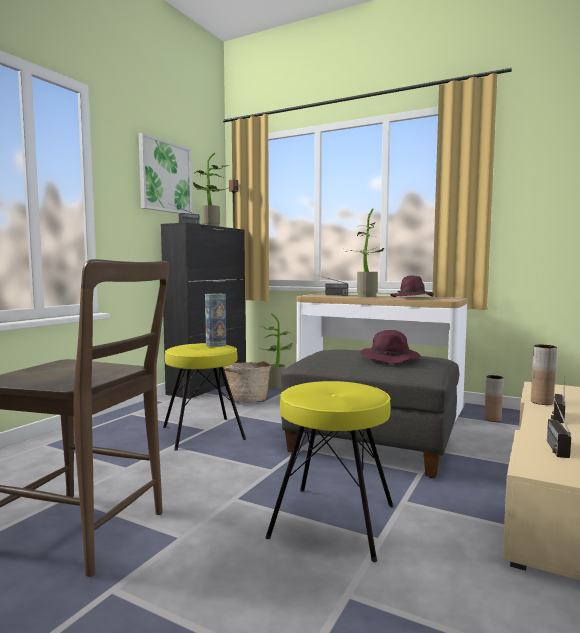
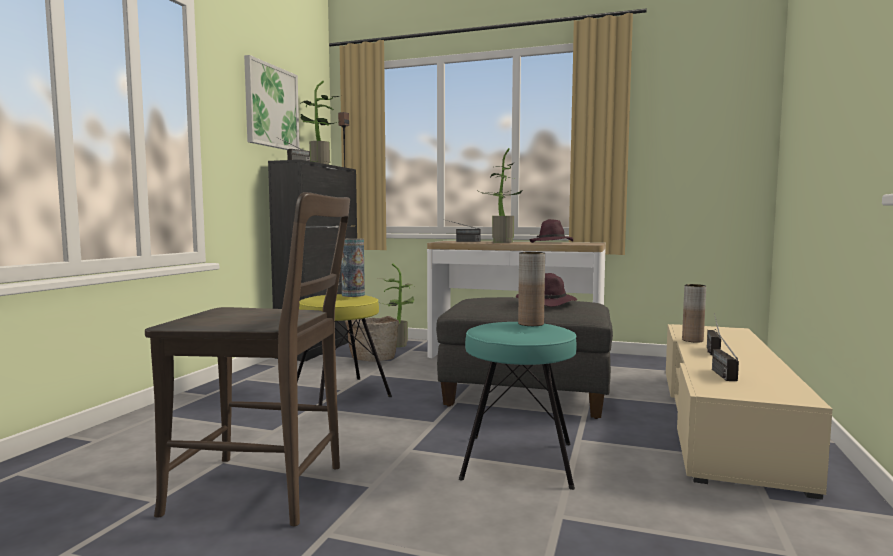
camera: 10 degrees left, 0 degrees up
yellow stool [265,381,394,562] -> turquoise stool [459,322,577,490]
brown vase [485,375,503,422] -> brown vase moved to [518,252,545,326]

